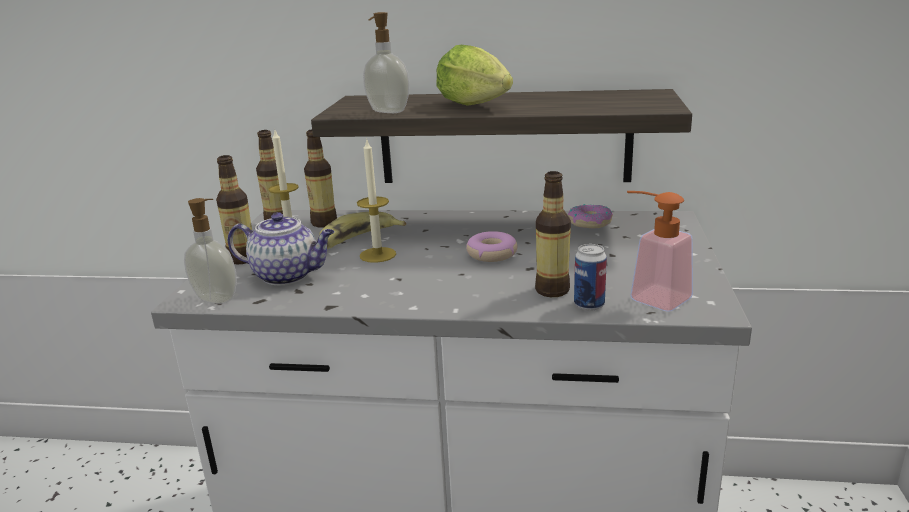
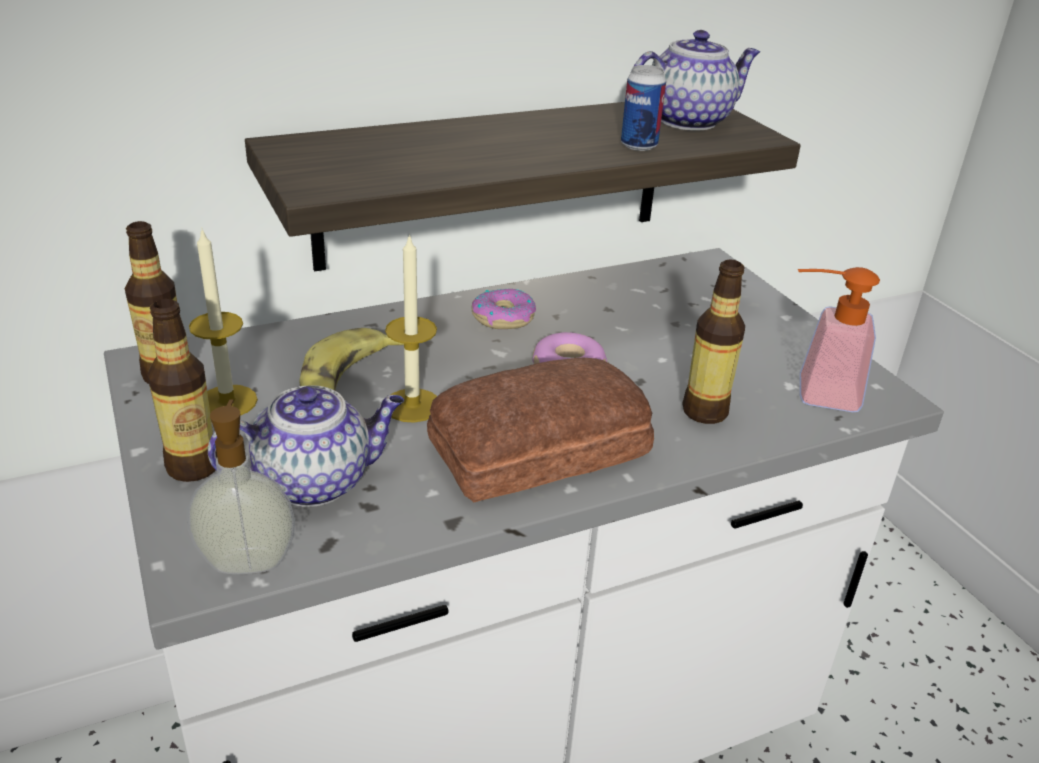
camera: 35 degrees left, 10 degrees up
bottle [304,129,337,228] -> none
soap dispenser [363,12,410,113] -> none
lettuce [436,45,513,106] -> none
donut [568,204,613,228] -> donut moved to [471,288,536,329]
can [574,244,607,311] -> can moved to [621,65,666,151]
none -> bread [427,358,654,502]
none -> teapot [630,30,760,131]

